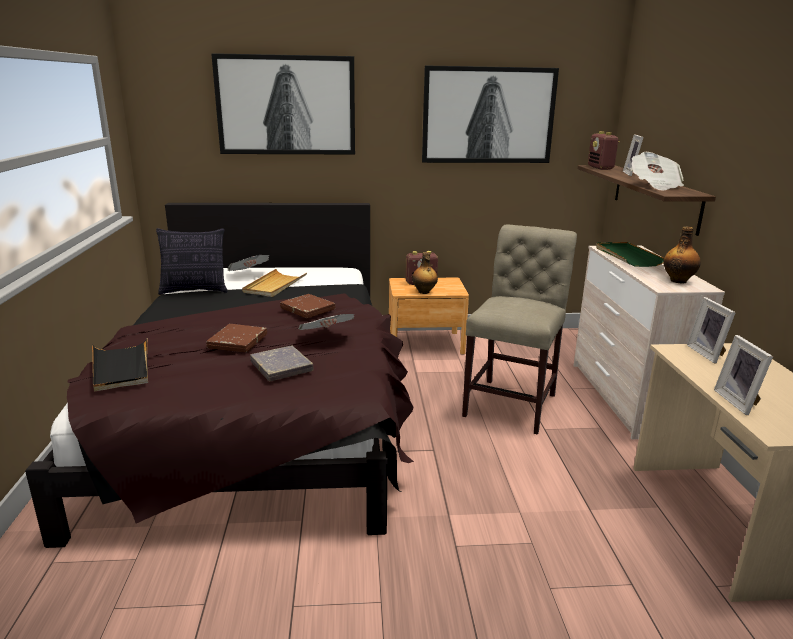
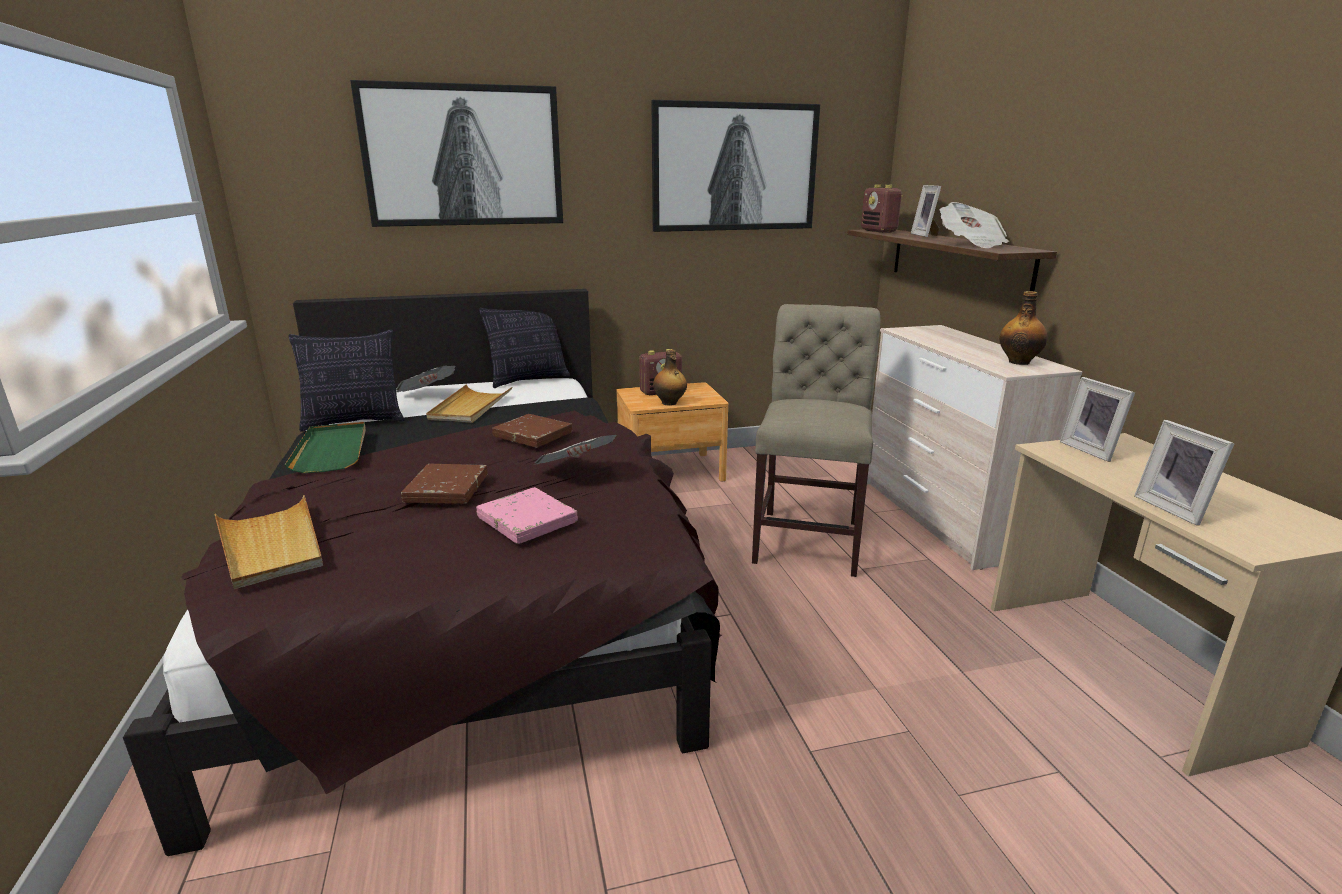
camera: 10 degrees left, 0 degrees up
black tray [92,338,148,391] -> beige tray [215,495,323,589]
grey book [250,346,313,382] -> pink book [476,487,578,544]
green tray [596,242,664,267] -> green tray moved to [285,422,366,473]
none -> pillow [479,308,570,388]

